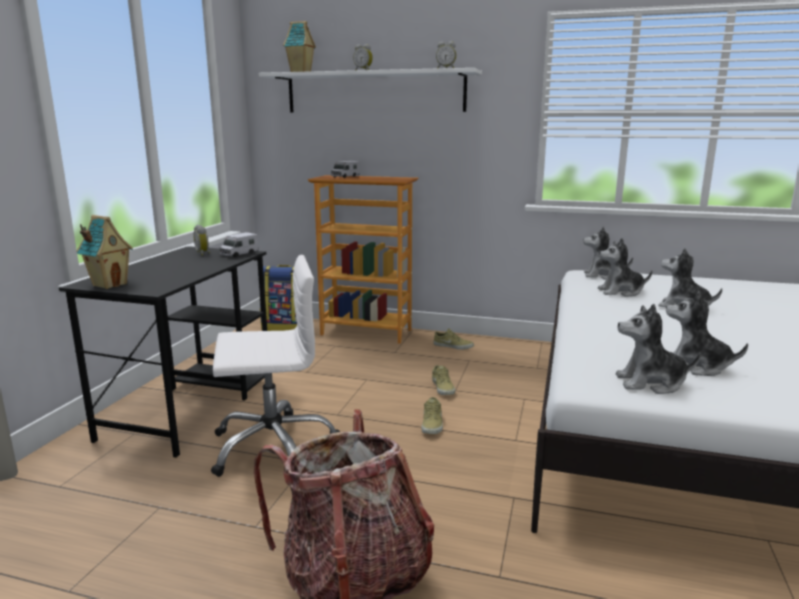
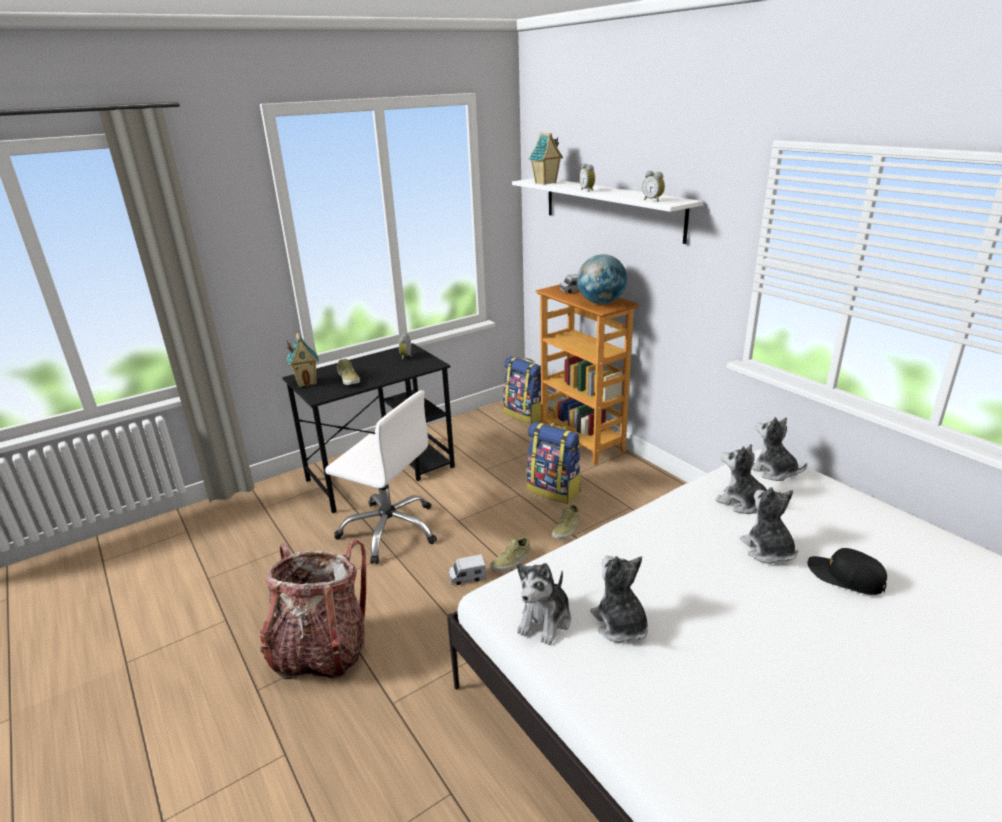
camera: 40 degrees right, 10 degrees up
toy truck [220,232,258,257] -> toy truck moved to [449,554,486,585]
beige shoe [433,329,474,350] -> beige shoe moved to [337,359,360,385]
plush toy [616,304,701,394] -> plush toy turned 105 degrees counterclockwise [517,563,571,645]
none -> backpack [527,422,581,504]
none -> globe [577,254,627,304]
none -> black cap [808,548,887,595]

